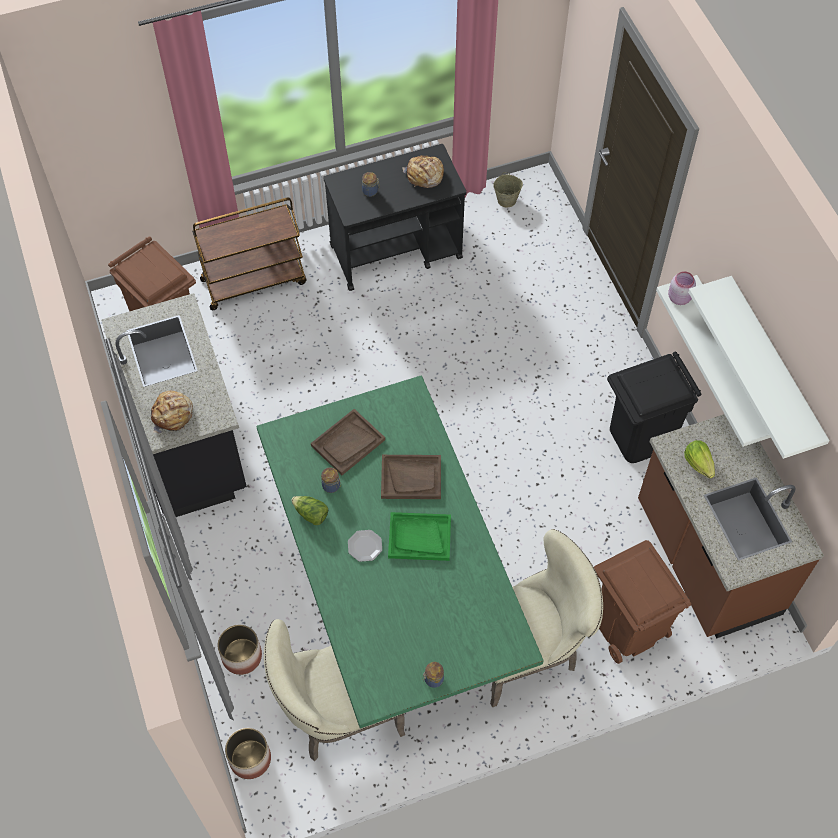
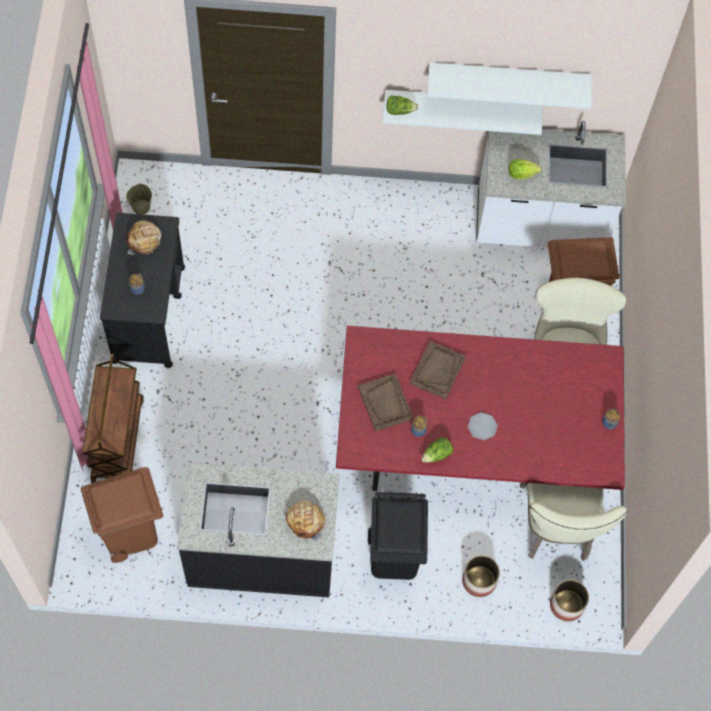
camera: 70 degrees left, 5 degrees up
green dining table [256,375,544,728] -> red dining table [336,326,625,491]
green tray [388,512,451,561] -> none
black trash can [607,351,702,463] -> black trash can moved to [368,491,428,580]
brown counter [638,414,824,639] -> white counter [476,121,626,248]
pink jar [668,271,696,305] -> lettuce [387,95,418,115]

